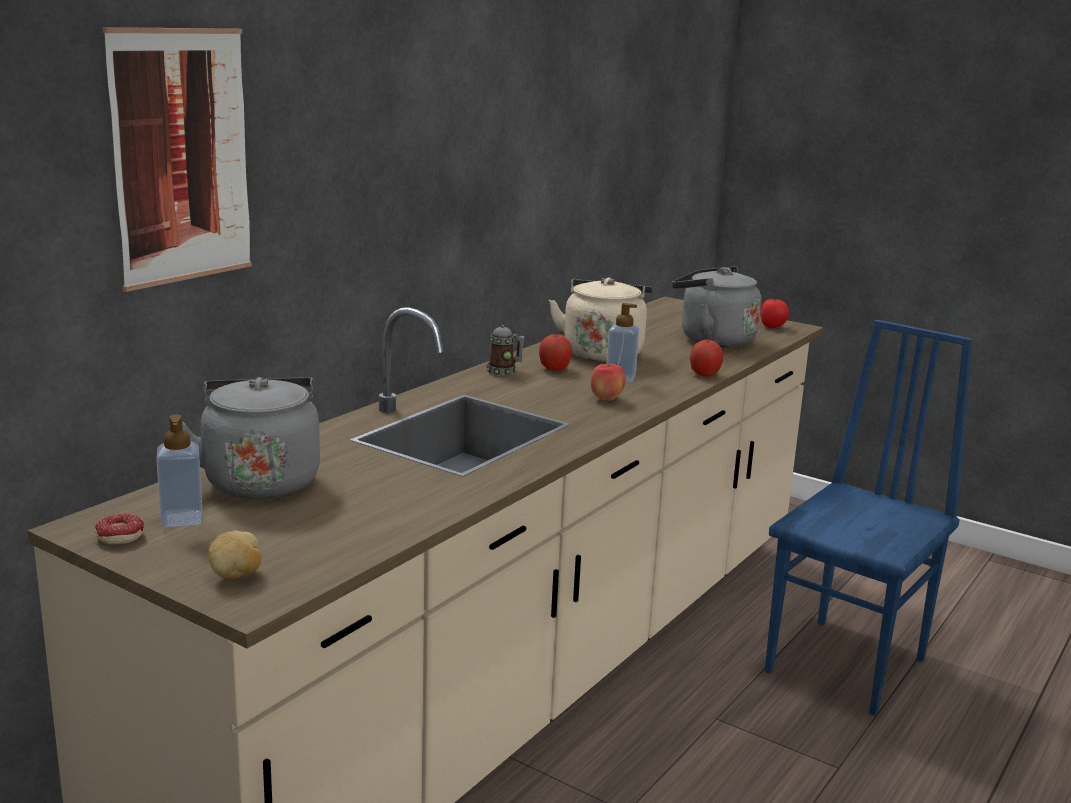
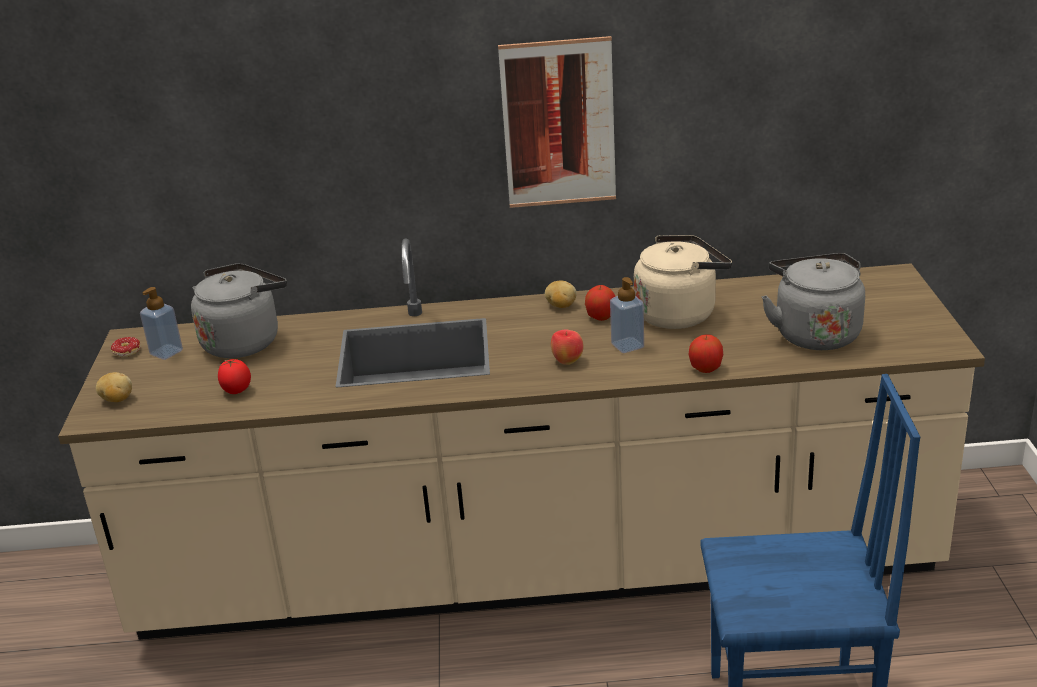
camera: 55 degrees right, 10 degrees up
picture [102,27,252,292] -> picture moved to [498,36,616,208]
mug [486,325,524,376] -> potato [545,280,577,308]
tomato [760,298,789,328] -> tomato moved to [218,358,251,394]

